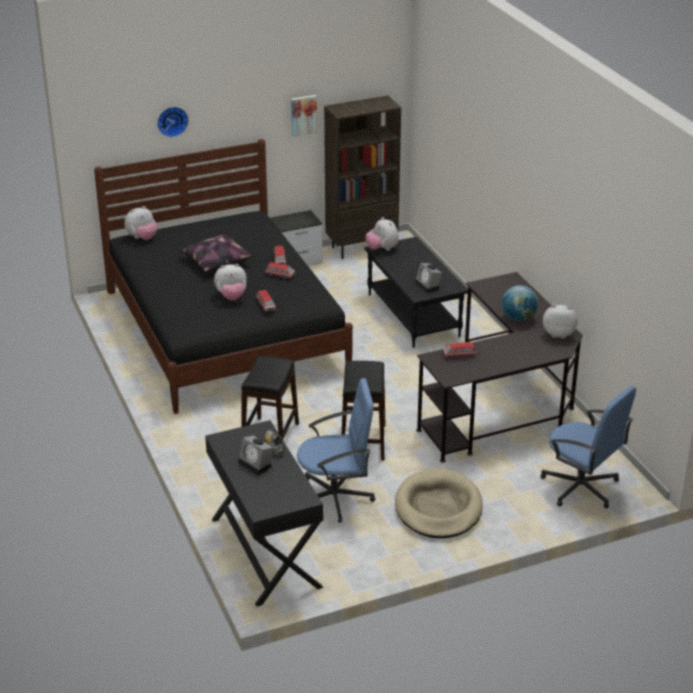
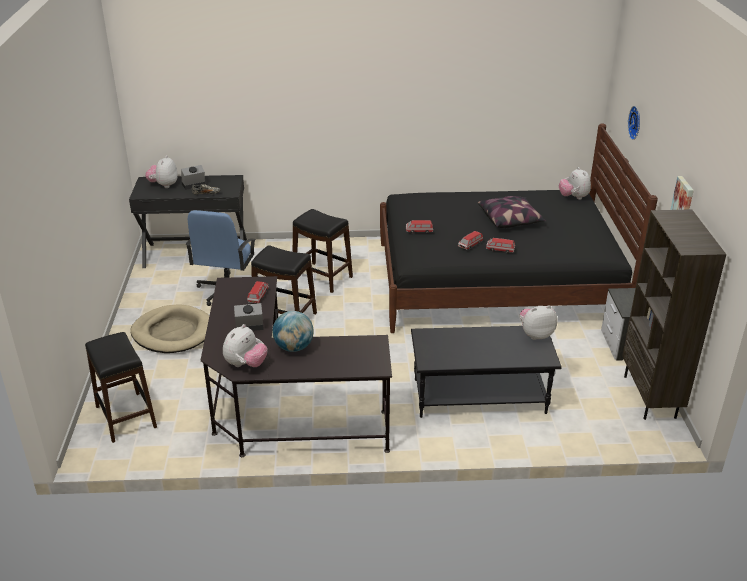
camera: 110 degrees right, 0 degrees up
plush toy [214,264,247,301] -> plush toy moved to [145,155,177,188]
alarm clock [415,263,442,293] -> alarm clock moved to [234,303,264,331]
blue office chair [541,386,636,509] -> black stool [85,332,157,443]

